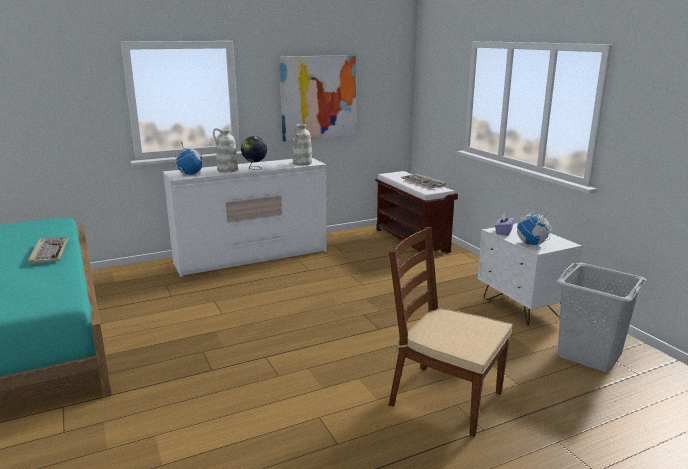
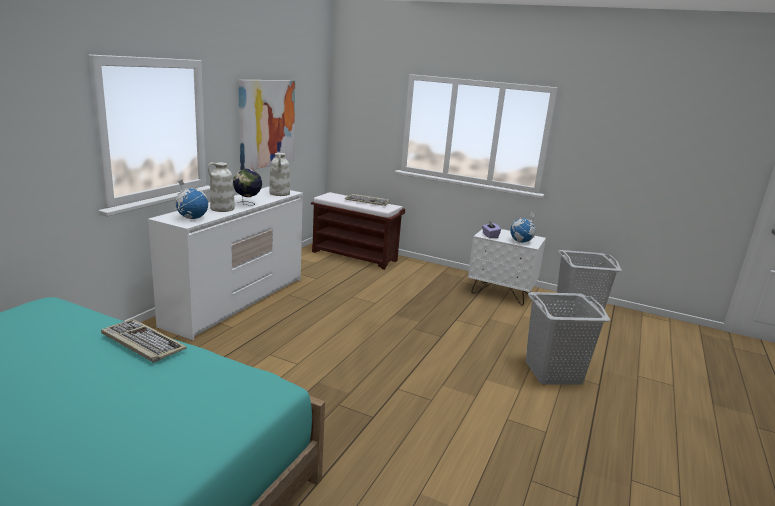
camera: 40 degrees left, 0 degrees up
brown chair [389,227,513,437] -> grey laundry basket [526,292,610,384]

